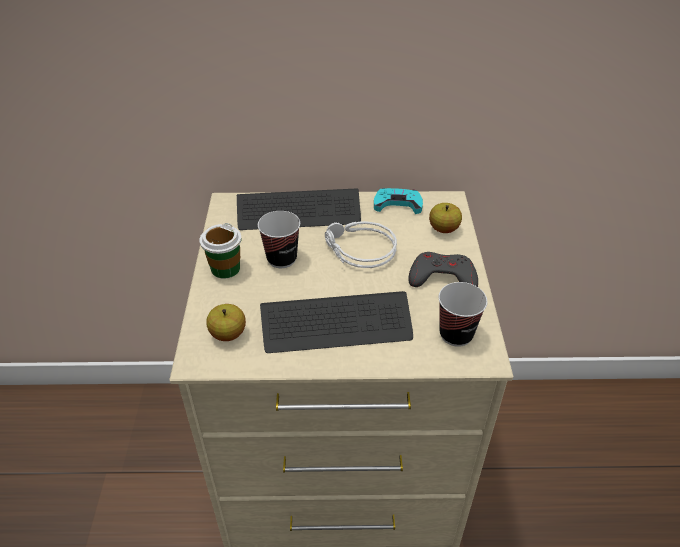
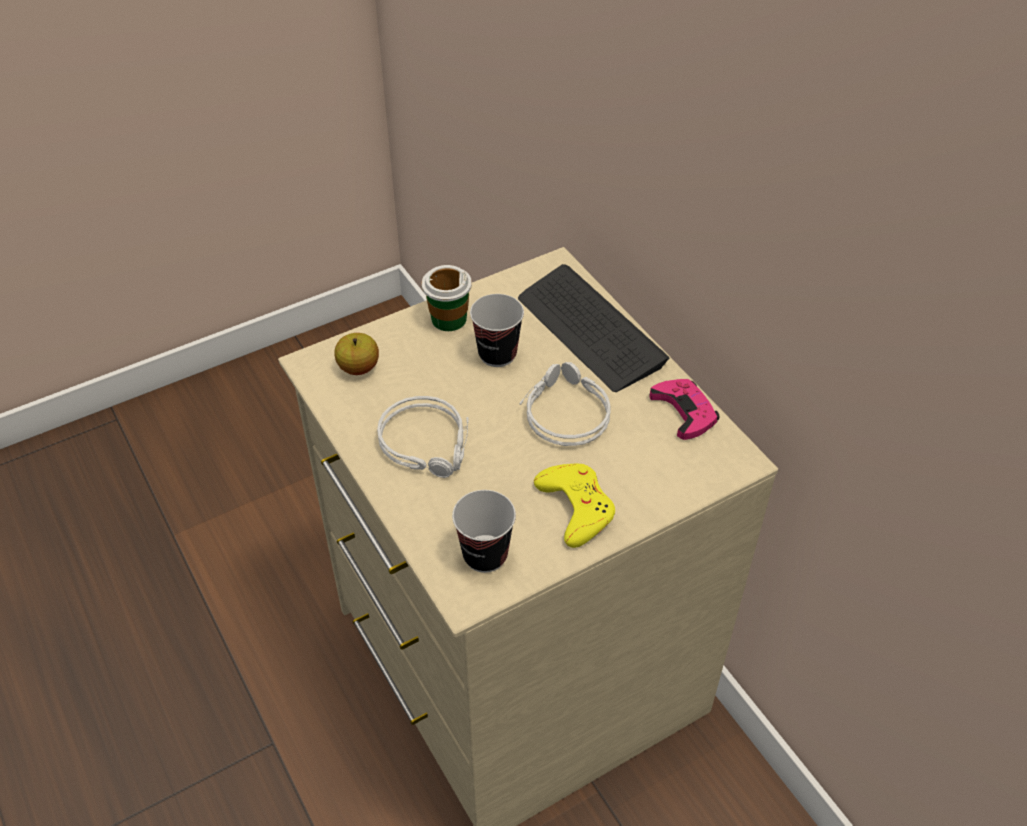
camera: 60 degrees right, 5 degrees up
keyboard [260,291,413,353] -> grey headphones [377,396,469,478]
turquoise game controller [374,188,423,214] -> pink game controller [649,379,719,440]
grey game controller [408,252,478,287] -> yellow game controller [534,464,615,548]
apple [429,203,462,233] -> none

